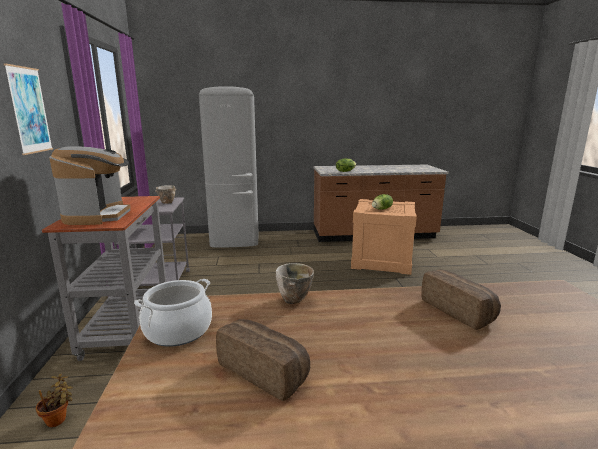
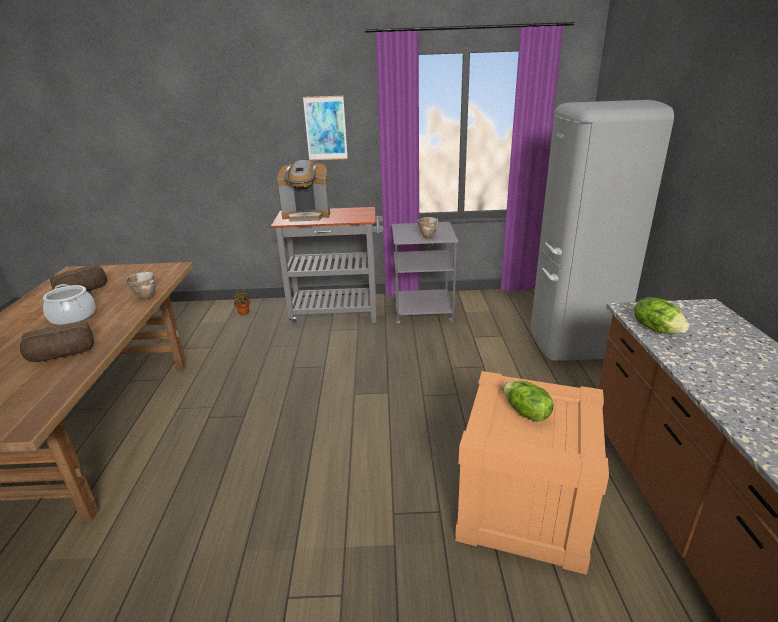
camera: 95 degrees right, 10 degrees up
cooking pot [134,279,212,347] -> cooking pot moved to [43,284,95,325]

